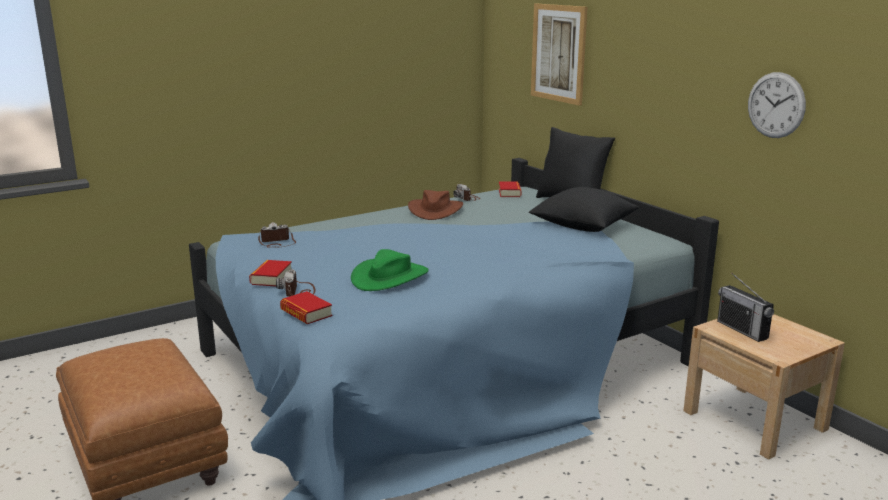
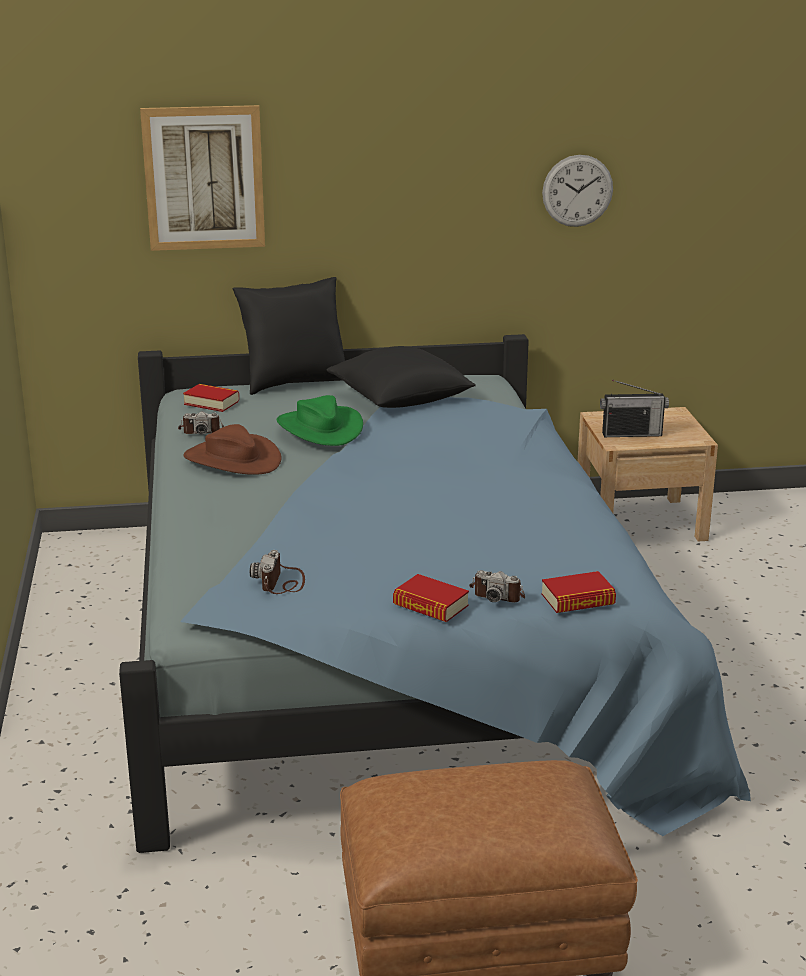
camera: 65 degrees left, 5 degrees up
green hat [351,249,429,291] -> green hat moved to [277,395,363,446]

